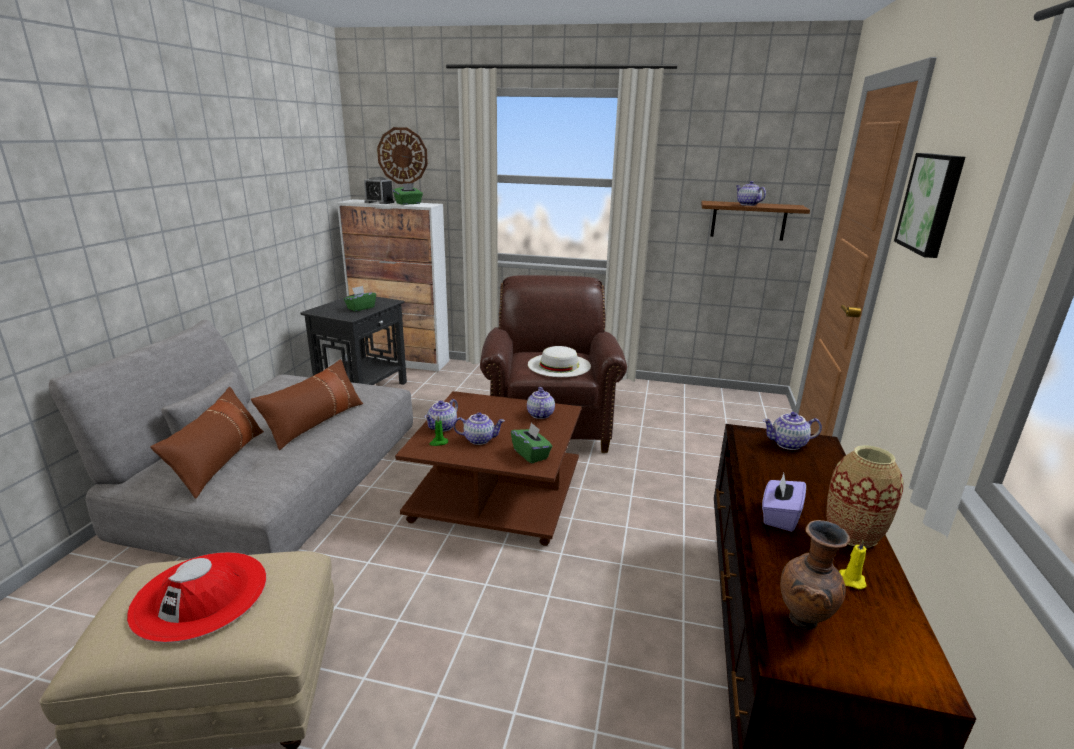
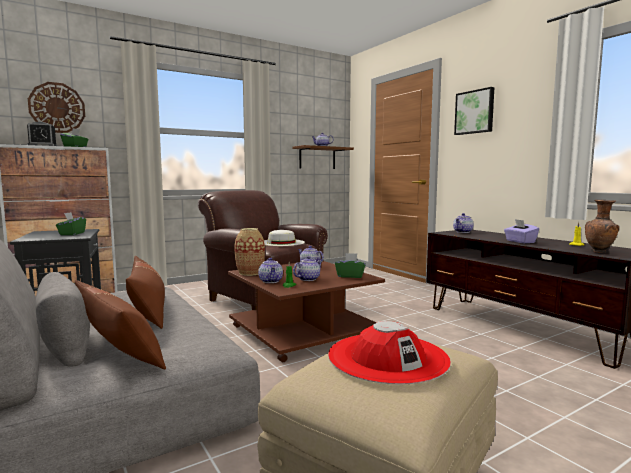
camera: 45 degrees left, 15 degrees down
vase [826,445,903,548] -> vase moved to [235,228,265,276]

